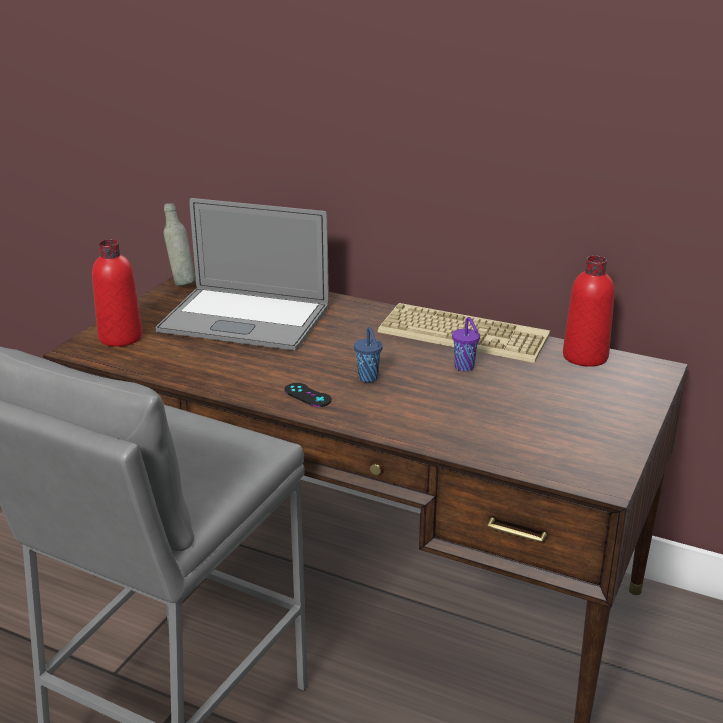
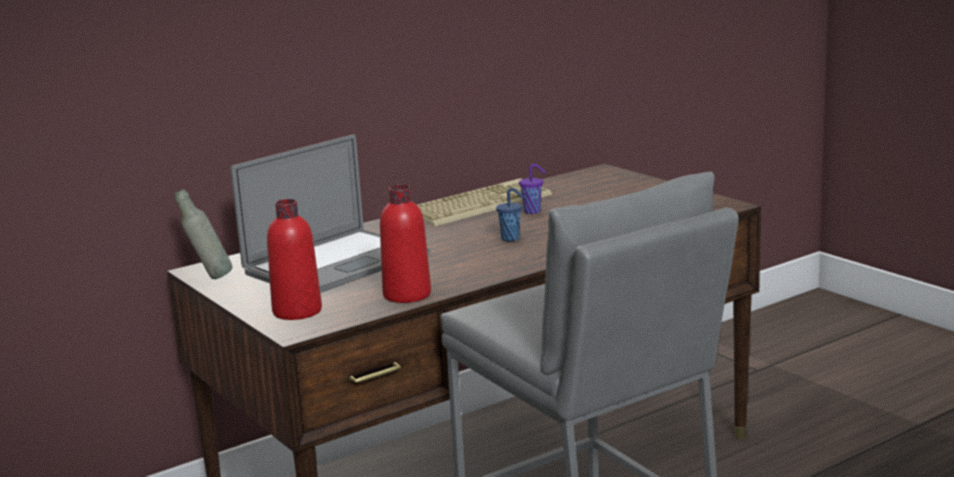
camera: 60 degrees left, 10 degrees down
black game controller [284,383,332,407] -> none
red bottle [563,256,615,367] -> red bottle moved to [380,185,431,303]

